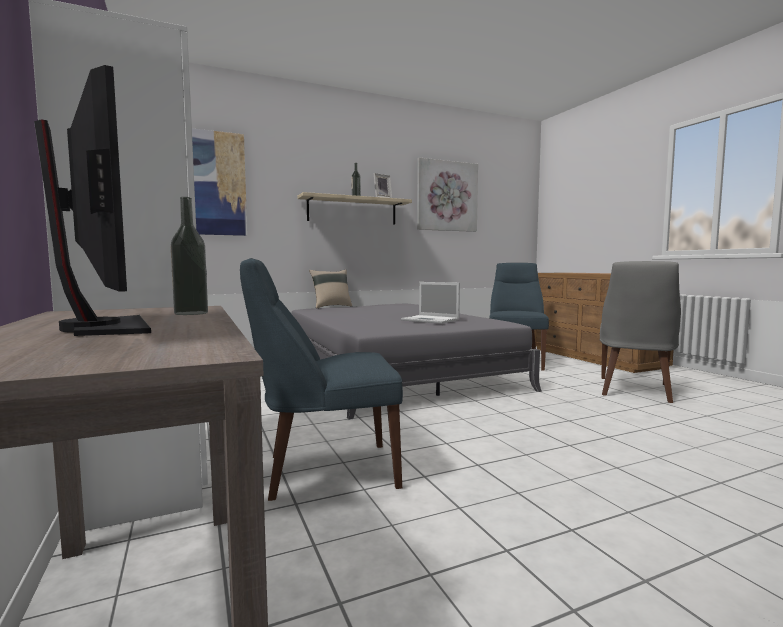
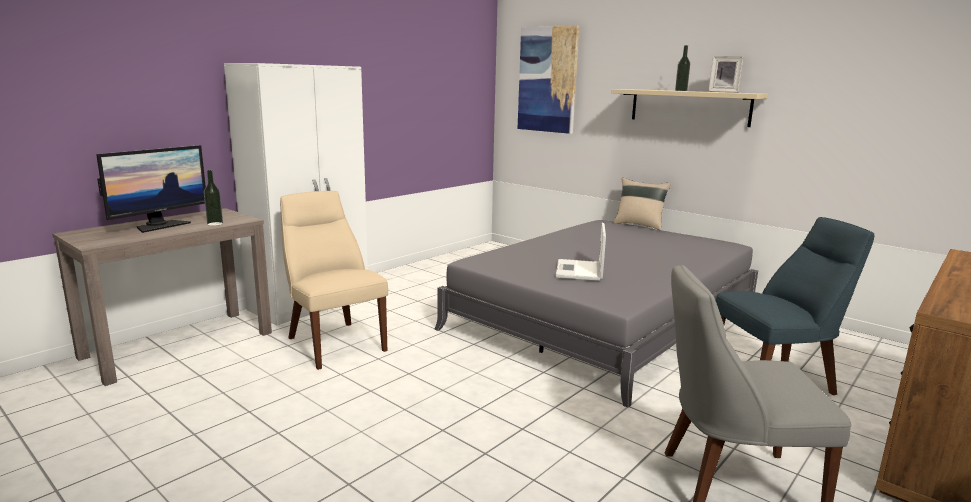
camera: 65 degrees right, 10 degrees up
blue chair [240,258,403,501] -> beige chair [280,191,388,370]
picture [417,157,478,232] -> none

